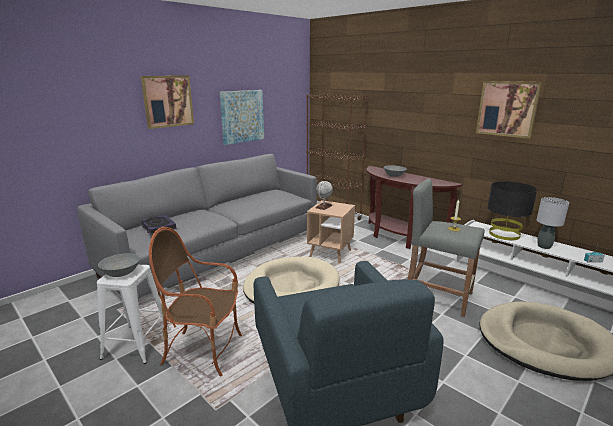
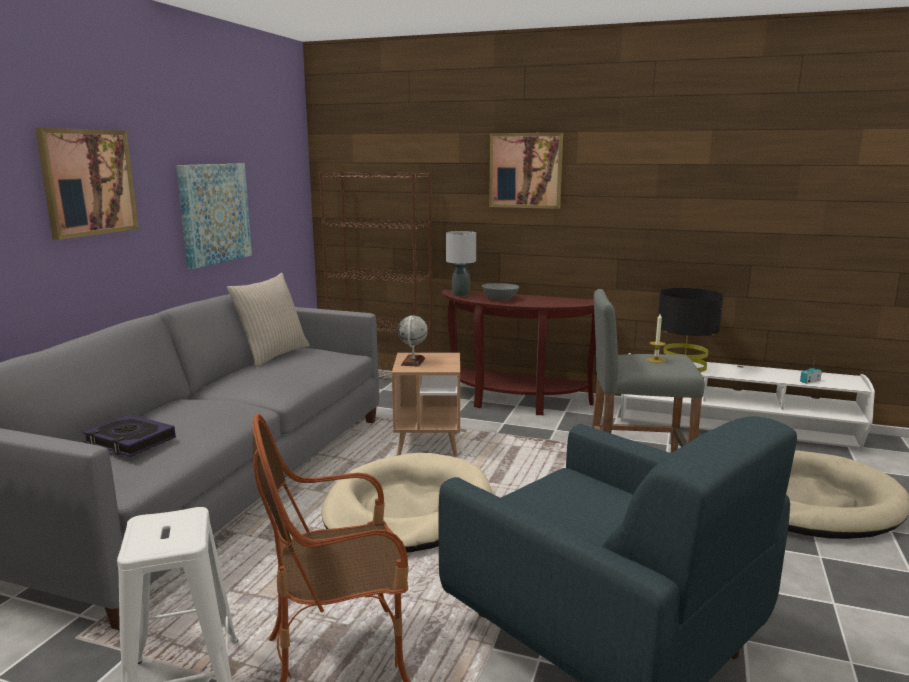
camera: 25 degrees left, 5 degrees down
grey bowl [98,253,140,277] -> none
picture [476,81,542,139] -> picture moved to [489,133,563,209]
grey table lamp [537,197,569,249] -> grey table lamp moved to [446,231,476,297]
none -> beige pillow [227,273,310,367]

